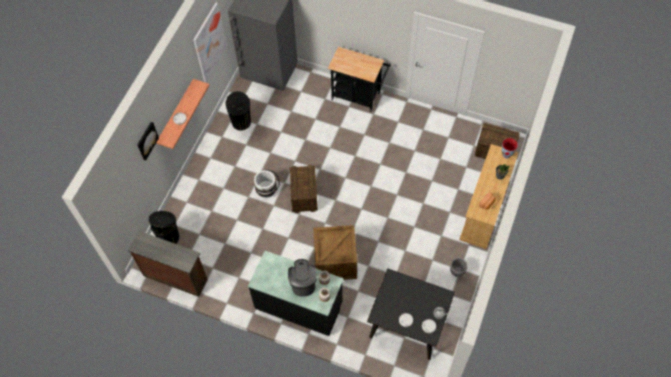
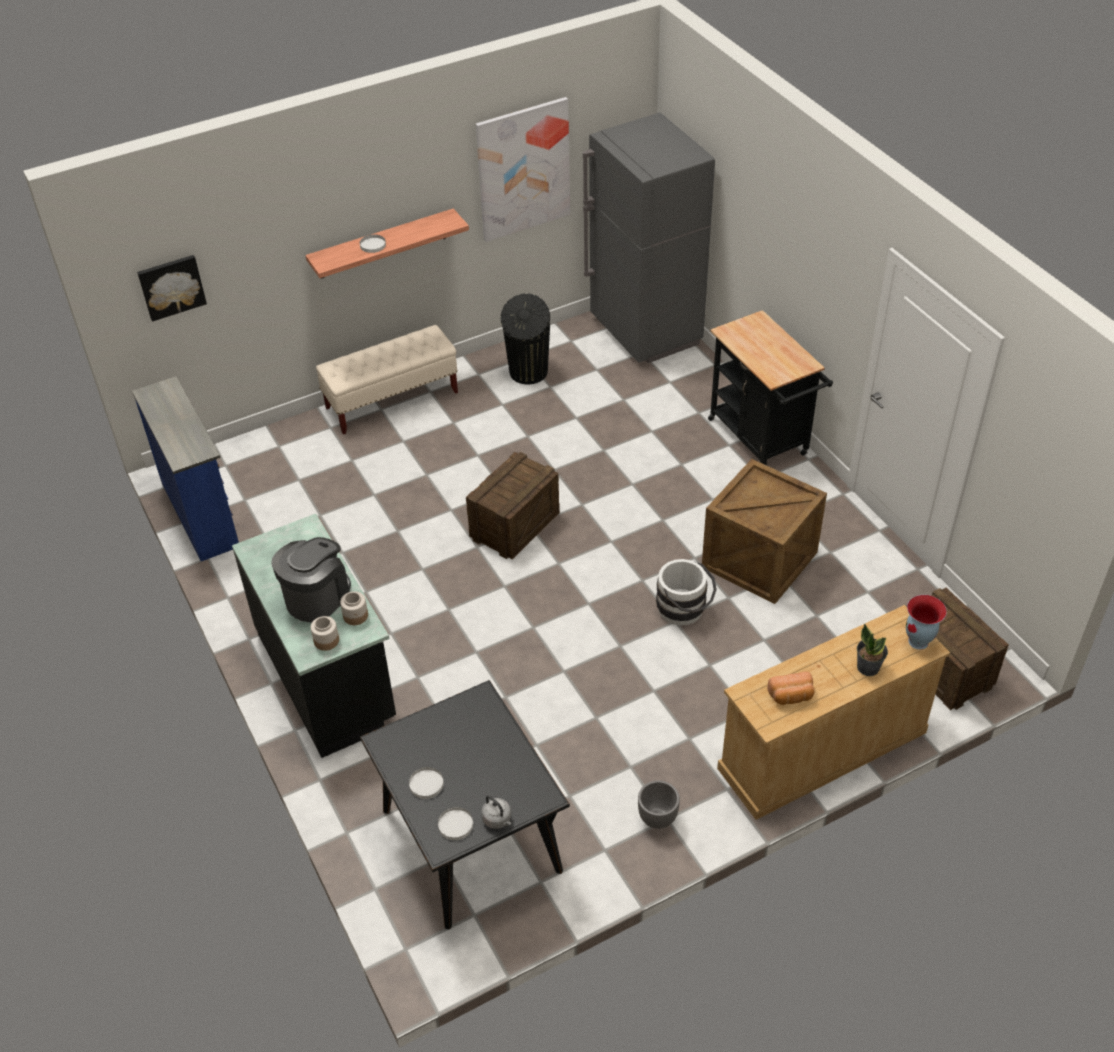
camera: 40 degrees right, 15 degrees down
brown dresser [128,231,208,297] -> blue dresser [132,376,239,561]
picture [137,122,159,161] -> picture moved to [137,255,207,321]
black trash can [149,211,179,244] -> none
white bucket [254,169,280,198] -> white bucket moved to [656,559,717,625]
crate [313,225,357,280] -> crate moved to [702,459,827,604]
none -> beige bench [316,325,458,434]

